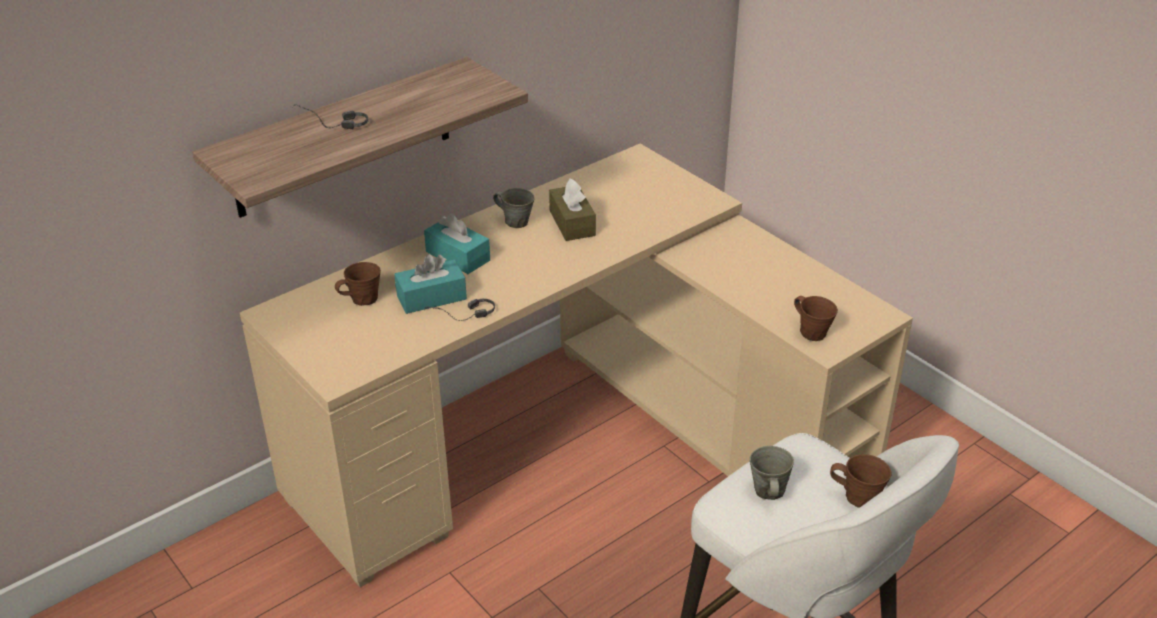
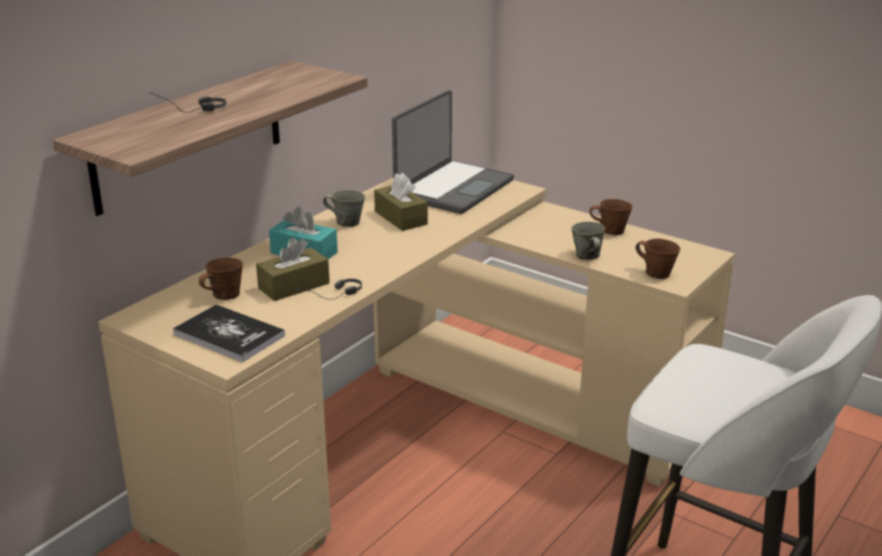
camera: 15 degrees left, 10 degrees down
turquoise tissue box [394,254,467,314] -> brown tissue box [256,237,330,301]
grey mug [750,446,794,500] -> grey mug moved to [572,222,605,260]
brown mug [830,454,892,508] -> brown mug moved to [589,199,633,235]
none -> book [173,305,285,363]
none -> laptop [392,90,514,214]

